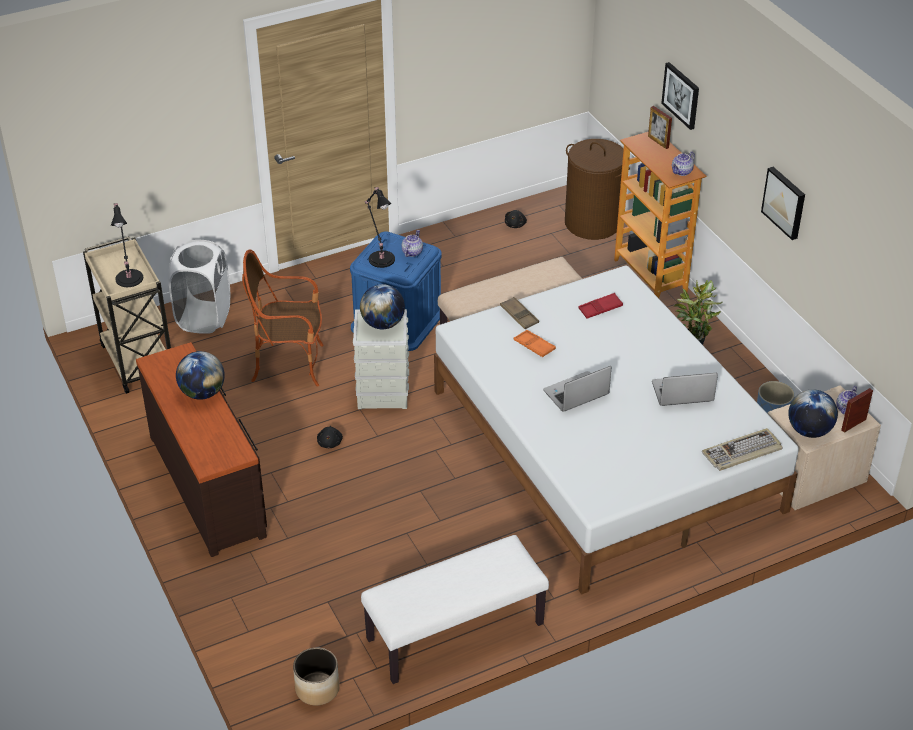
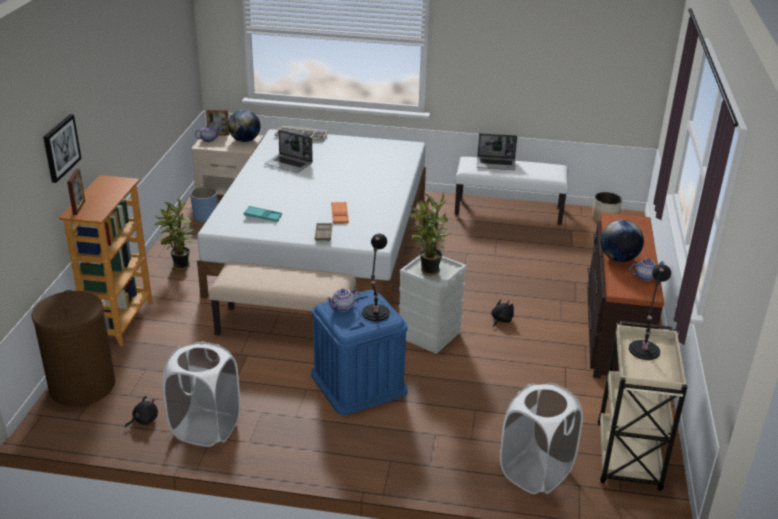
camera: 145 degrees left, 10 degrees down
armchair [242,249,324,387] -> none
globe [360,284,405,329] -> potted plant [410,192,450,276]
laptop [543,366,611,412] -> laptop moved to [477,133,517,170]
red tray [579,293,623,319] -> turquoise tray [244,206,282,222]
teapot [672,151,695,176] -> teapot moved to [629,258,665,281]
picture [761,167,805,240] -> none
none -> white laundry basket [162,341,240,447]

